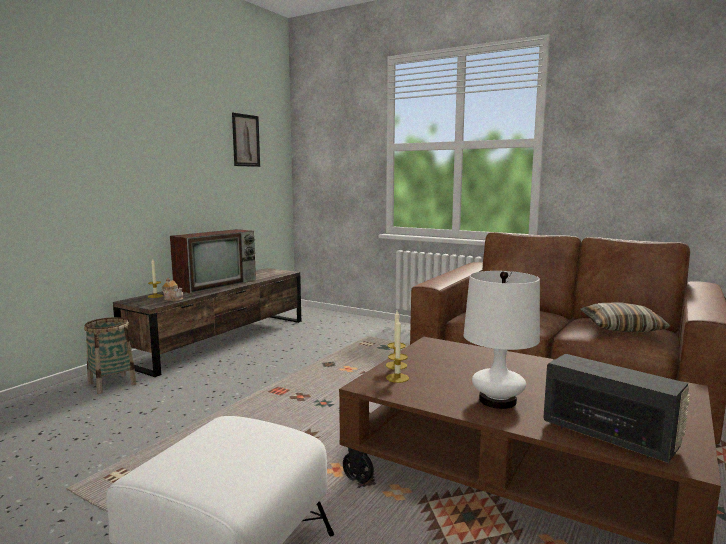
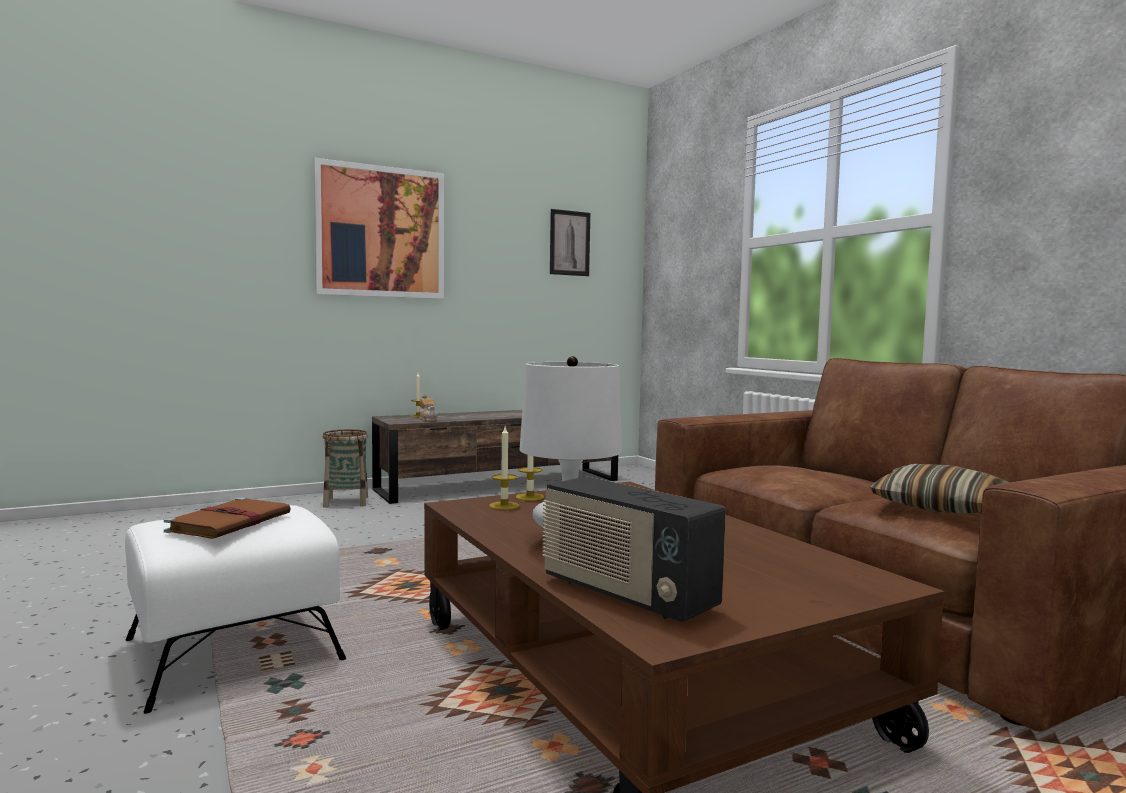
camera: 30 degrees right, 5 degrees down
television [170,229,256,293] -> none
radio [543,354,690,463] -> radio turned 150 degrees clockwise [542,476,726,622]
none -> brown book [164,497,291,539]
none -> picture [314,158,444,299]

